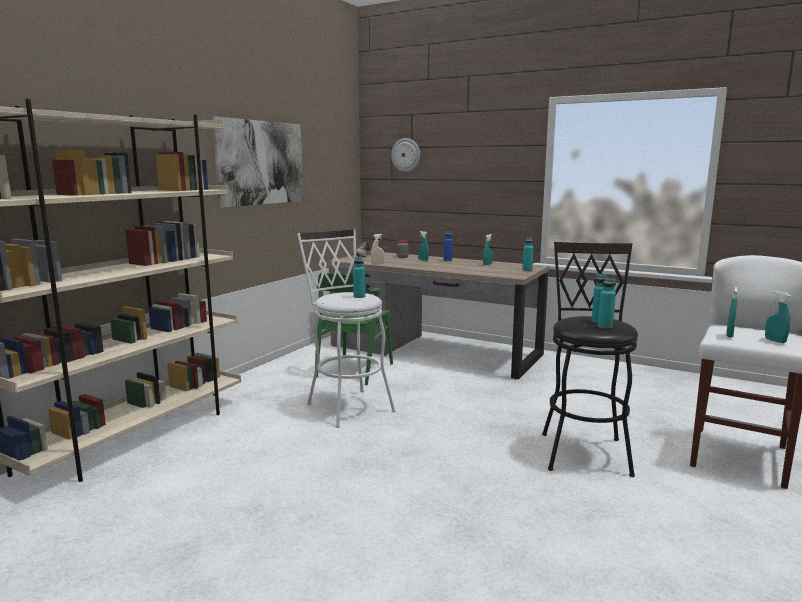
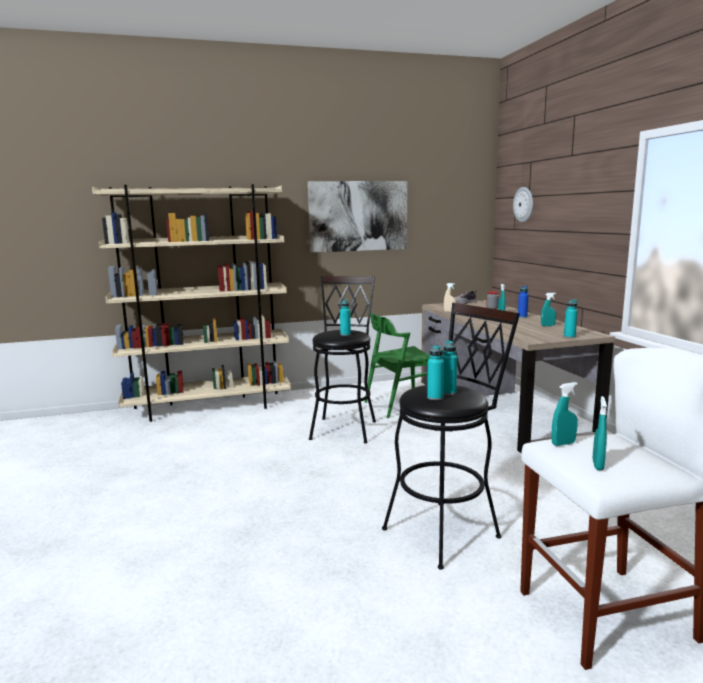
camera: 45 degrees right, 0 degrees up
white stool [297,229,396,428] -> black stool [309,276,376,443]

